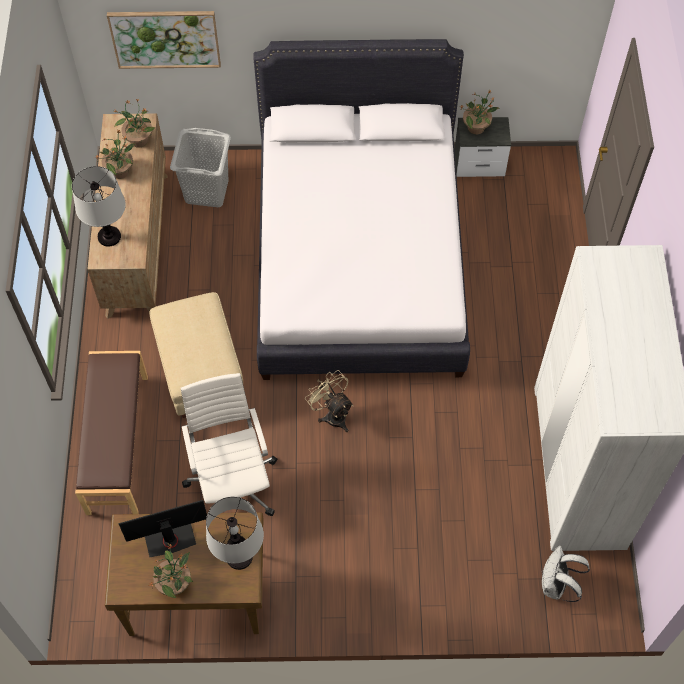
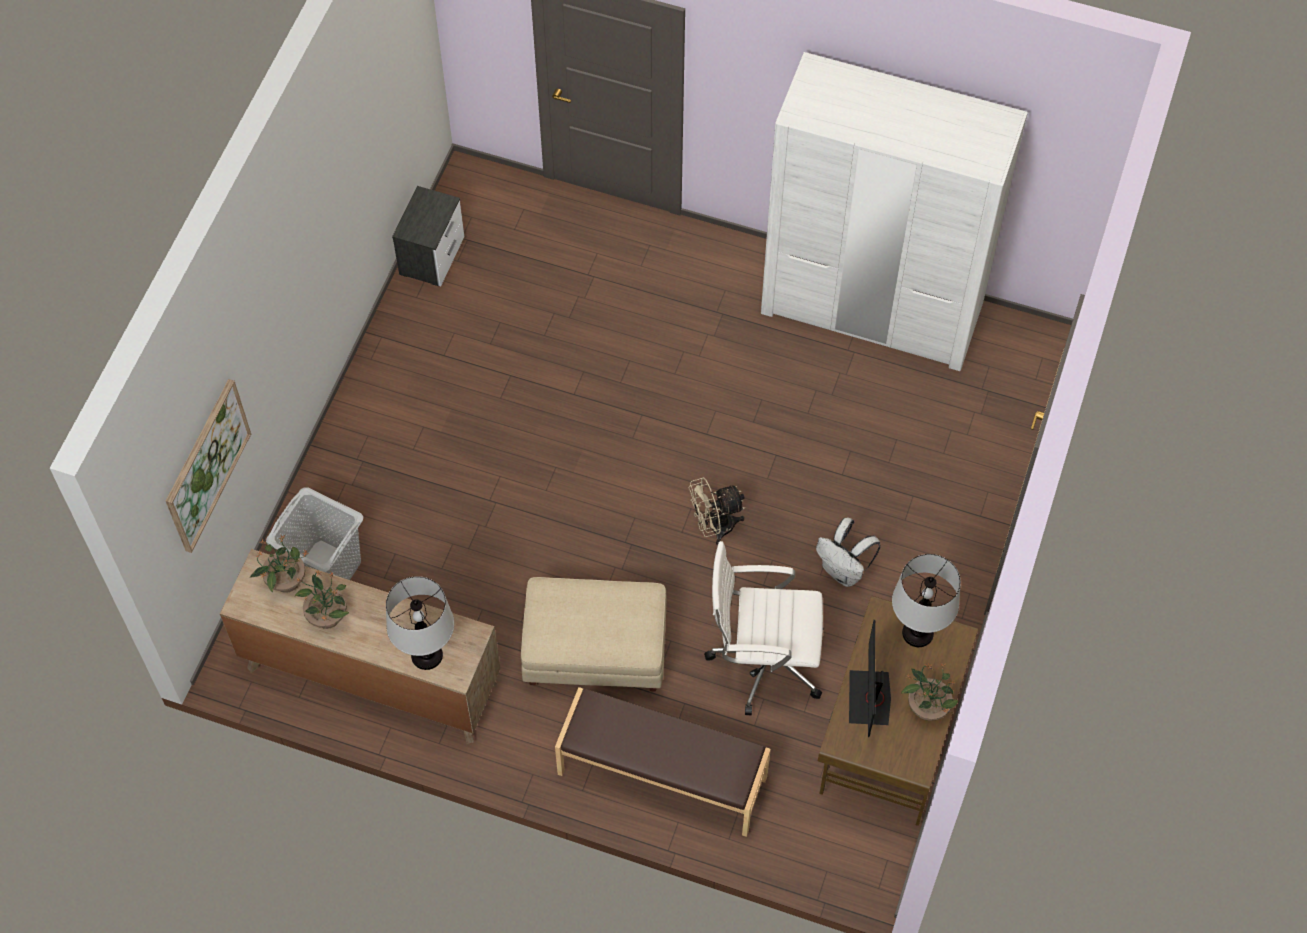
camera: 70 degrees left, 0 degrees up
white bed [253,39,470,380] -> none
potted plant [460,89,499,135] -> none
white backpack [542,545,590,602] -> white backpack moved to [816,517,881,587]

